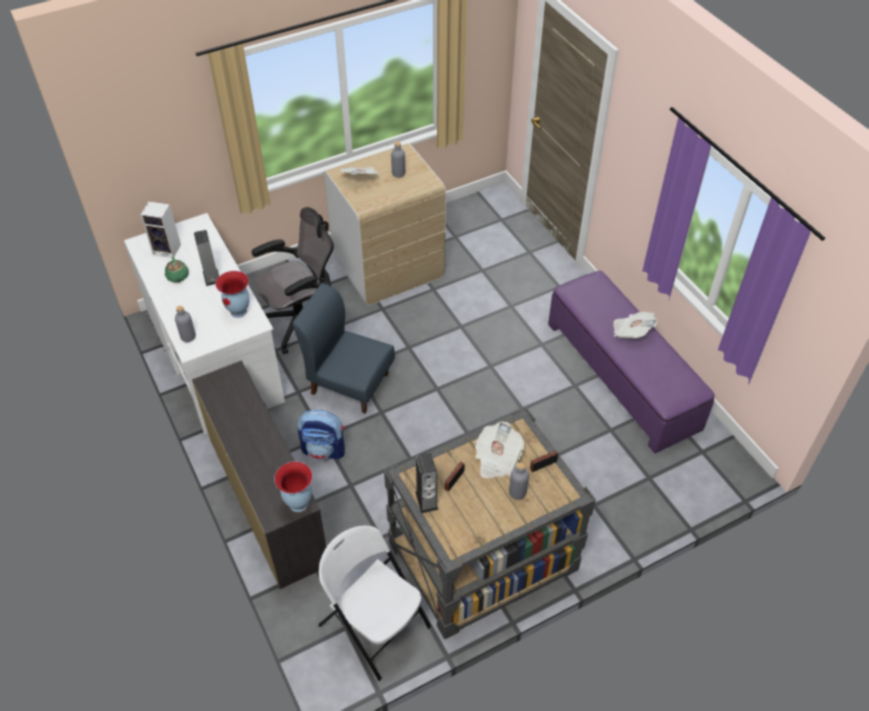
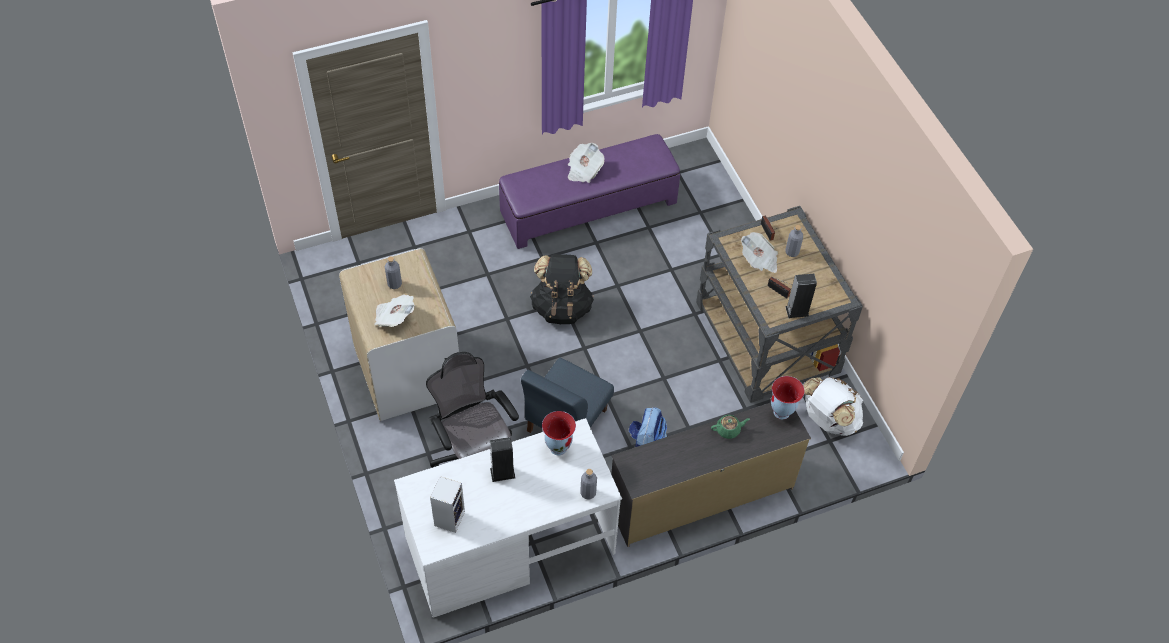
camera: 85 degrees left, 5 degrees up
green teapot [165,256,189,282] -> green teapot moved to [711,415,750,439]
white chair [318,526,431,681] -> white backpack [803,377,863,436]
none -> black backpack [530,254,594,324]

